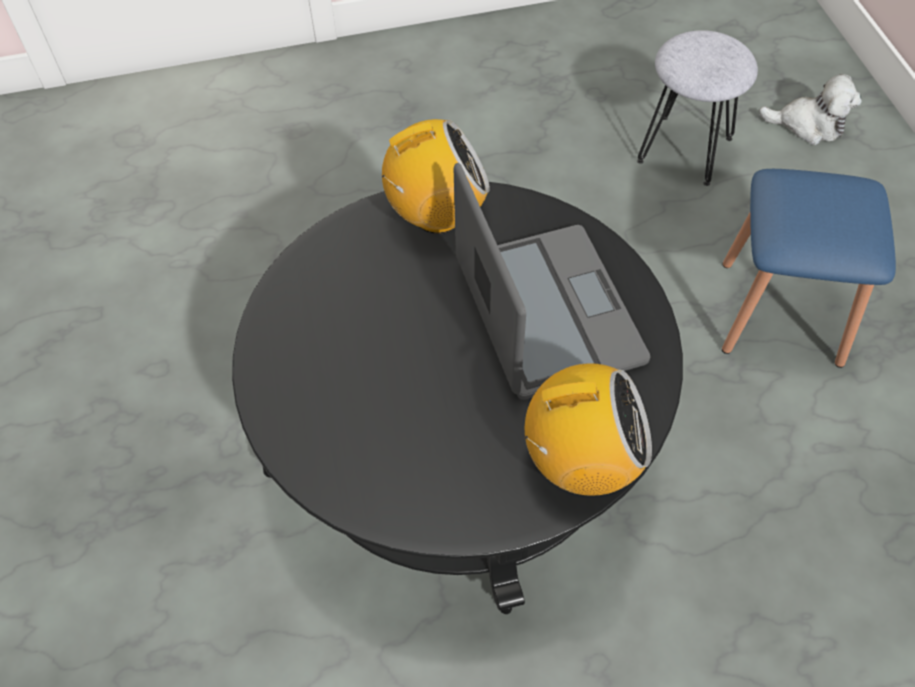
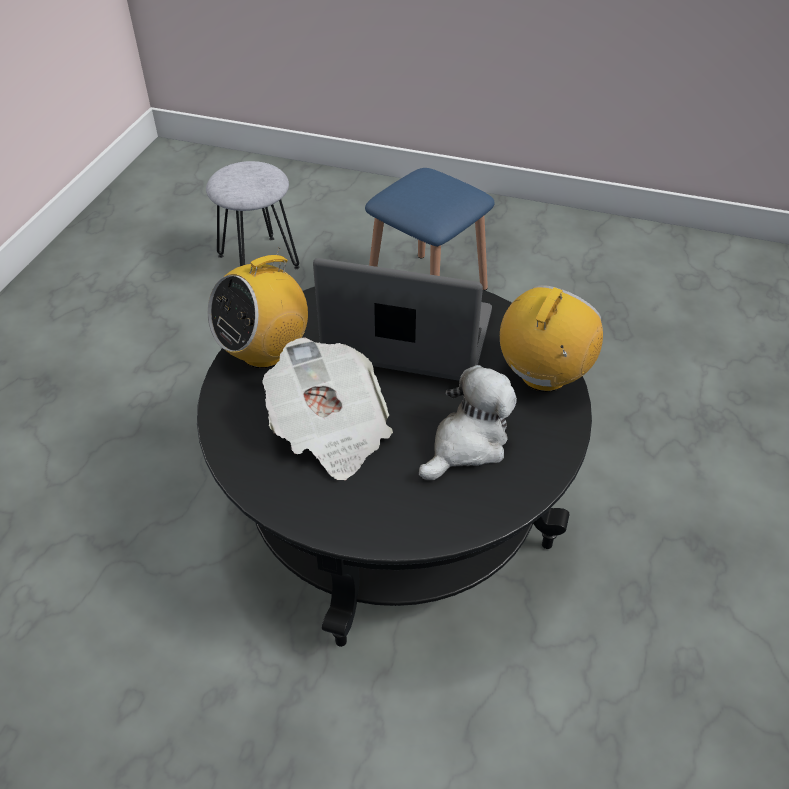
camera: 60 degrees left, 10 degrees down
radio [382,119,490,233] -> radio turned 150 degrees counterclockwise [208,248,308,368]
plush toy [759,74,862,145] -> plush toy moved to [419,365,517,480]
none -> newspaper [262,337,393,480]

